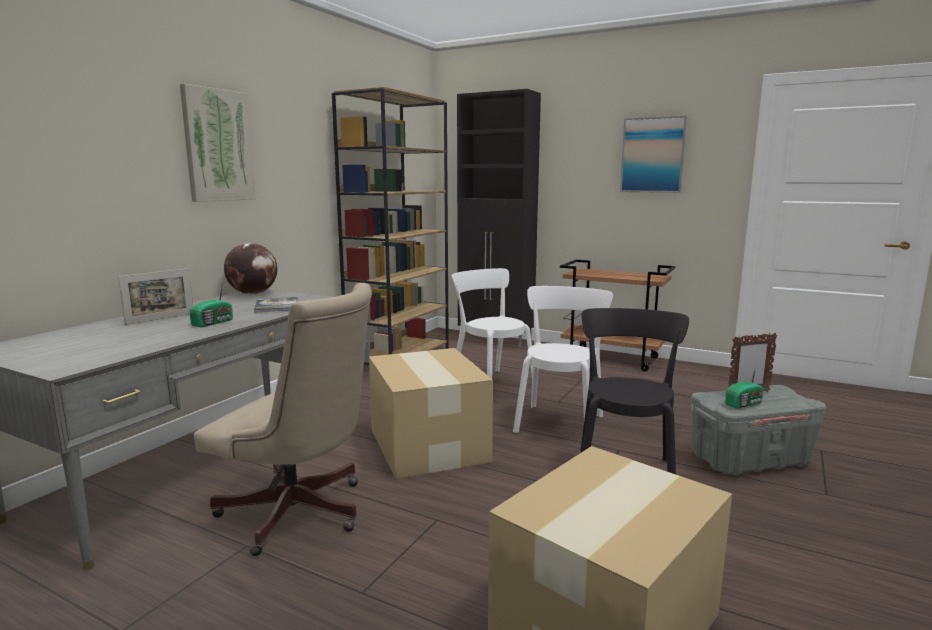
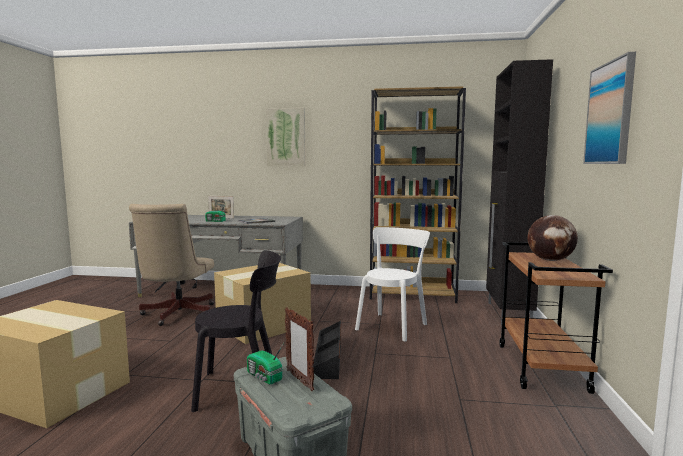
camera: 70 degrees right, 5 degrees down
globe [224,243,277,294] -> globe moved to [527,215,578,261]
white chair [513,286,613,444] -> black storage box [313,321,341,379]

